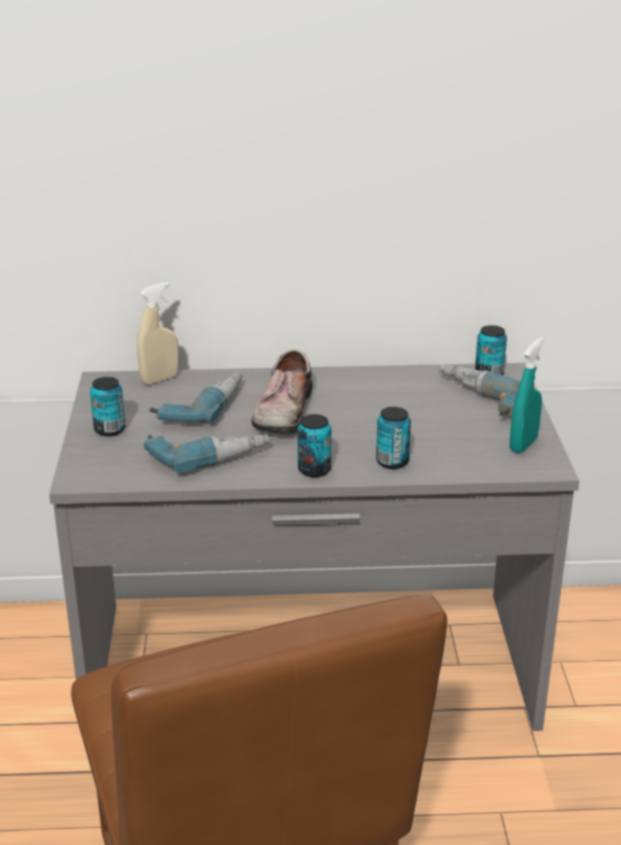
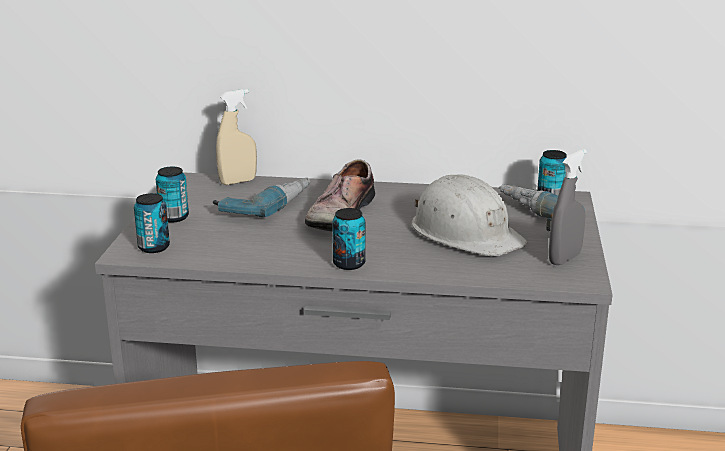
camera: 10 degrees right, 5 degrees down
power drill [144,435,272,472] -> none
can [376,407,411,469] -> can moved to [134,193,170,253]
turquoise spray bottle [510,338,544,453] -> grey spray bottle [549,149,587,265]
none -> white hard hat [412,174,527,256]

